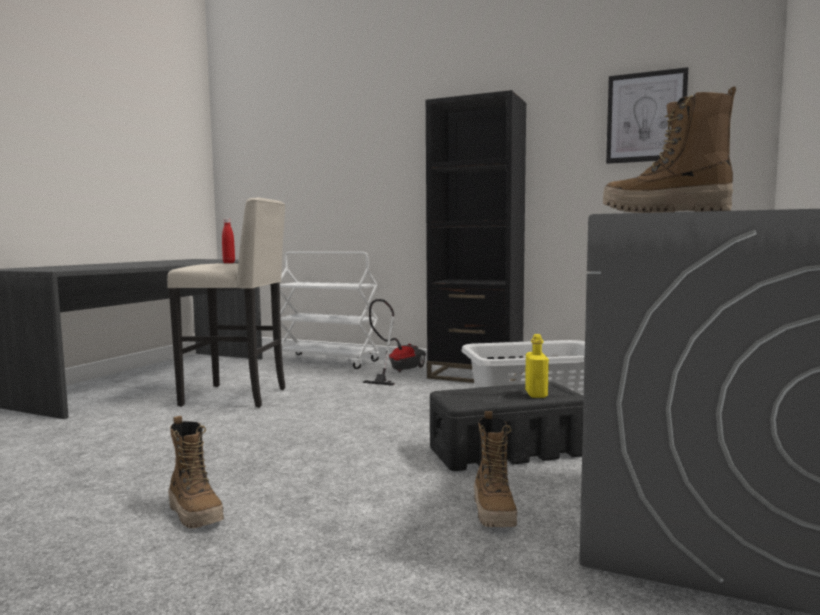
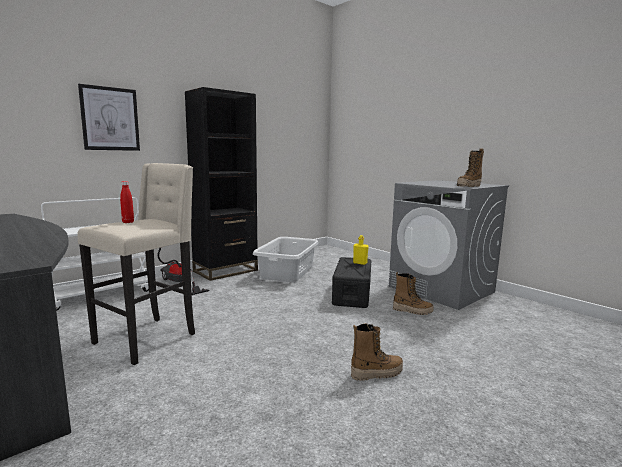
camera: 65 degrees left, 5 degrees up
picture [606,67,688,164] -> picture moved to [78,84,140,151]

